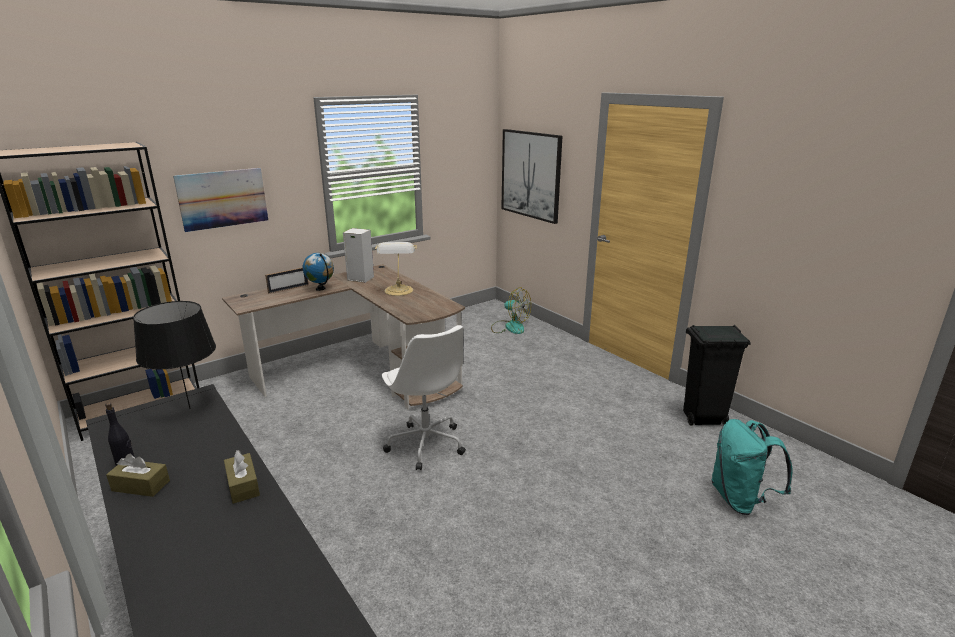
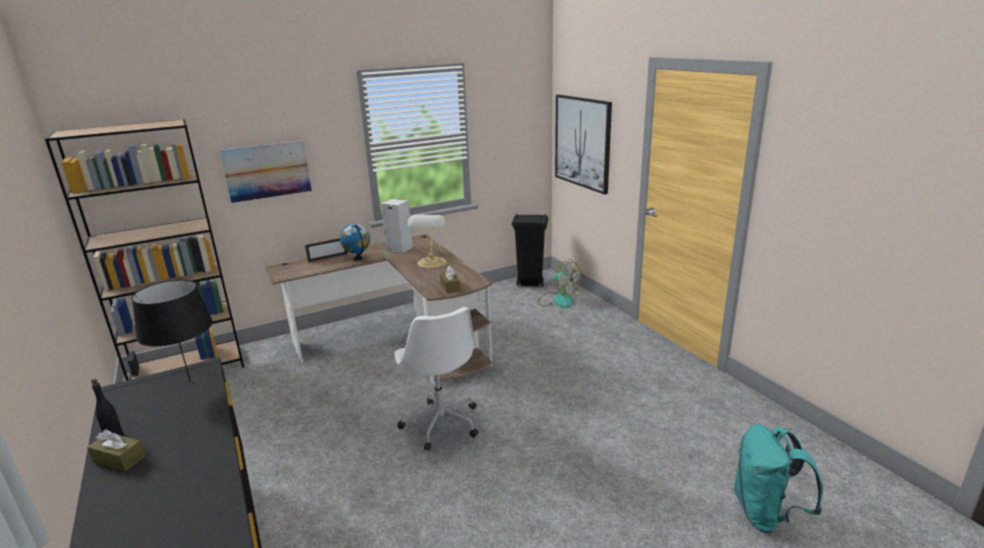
camera: 10 degrees right, 0 degrees up
brown tissue box [224,450,260,504] -> brown tissue box moved to [440,266,460,293]
black trash can [683,325,751,426] -> black trash can moved to [512,214,548,287]

